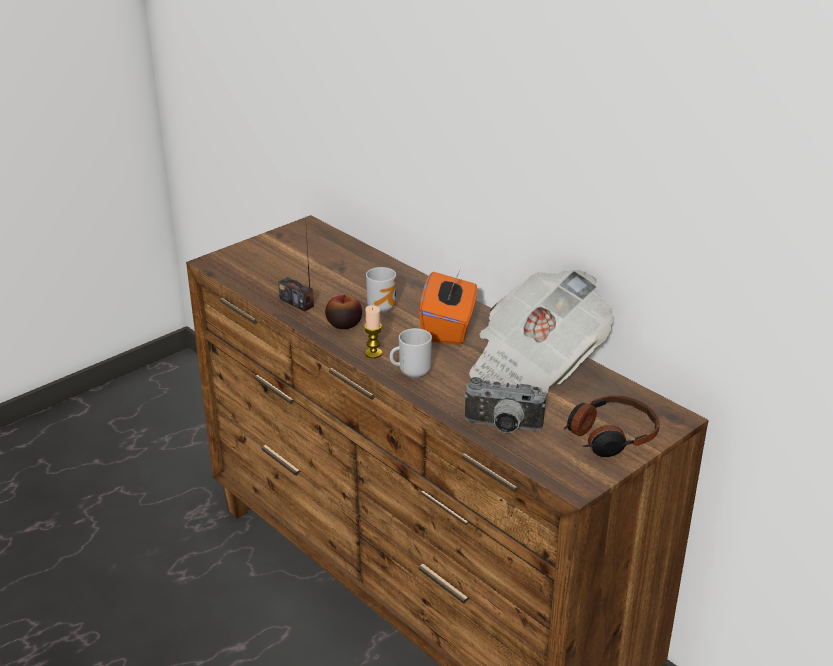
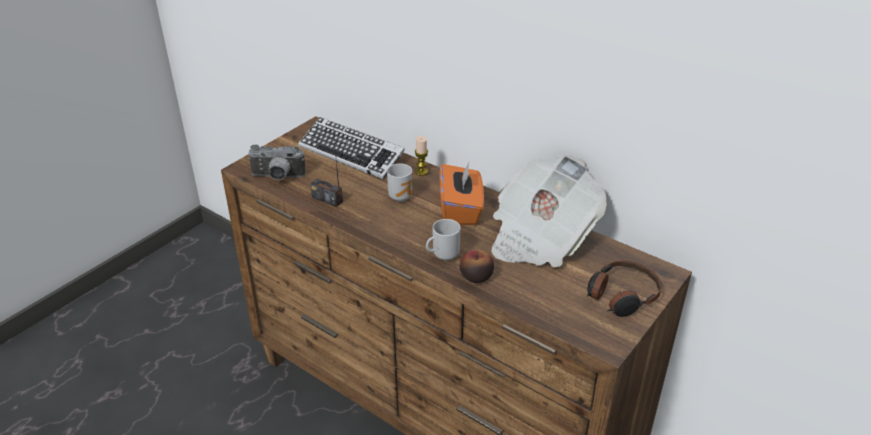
camera: 10 degrees left, 5 degrees up
apple [325,295,362,329] -> apple moved to [460,250,494,283]
candle [364,305,382,358] -> candle moved to [415,136,428,176]
camera [464,377,546,433] -> camera moved to [248,144,306,180]
none -> keyboard [298,117,405,180]

